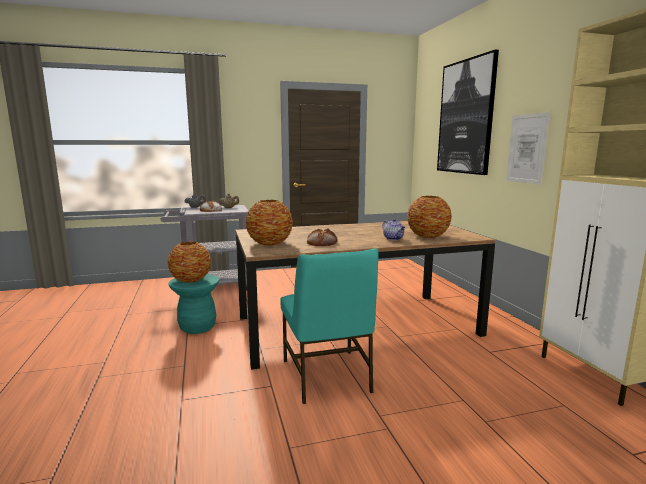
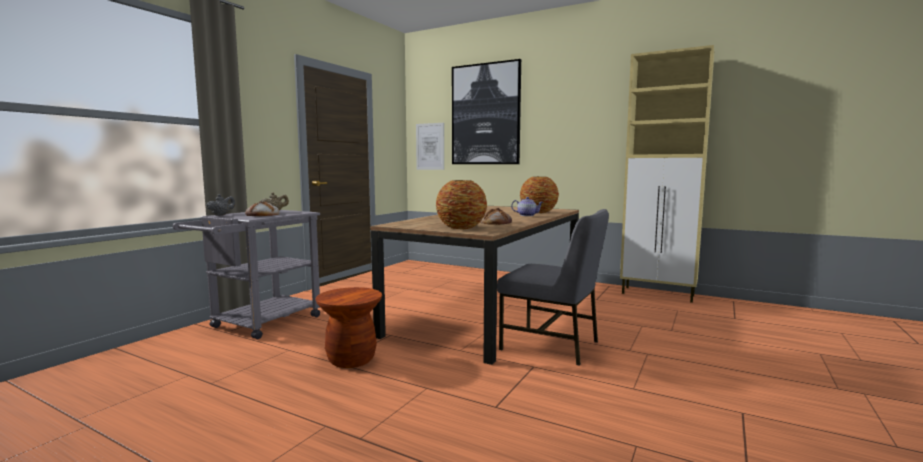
camera: 45 degrees left, 5 degrees down
vase [168,241,211,283] -> none
turquoise stool [169,274,219,334] -> brown stool [316,287,382,368]
turquoise chair [280,248,378,404] -> grey chair [497,209,609,366]
picture [506,112,550,185] -> picture moved to [416,123,444,170]

